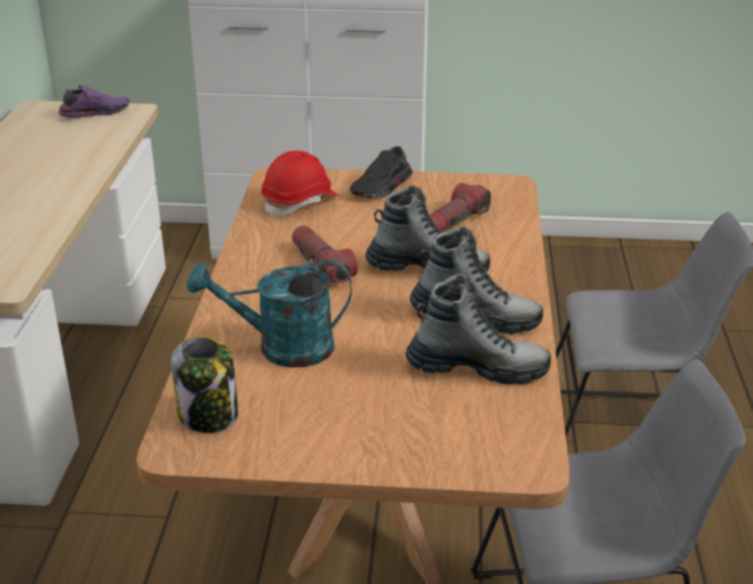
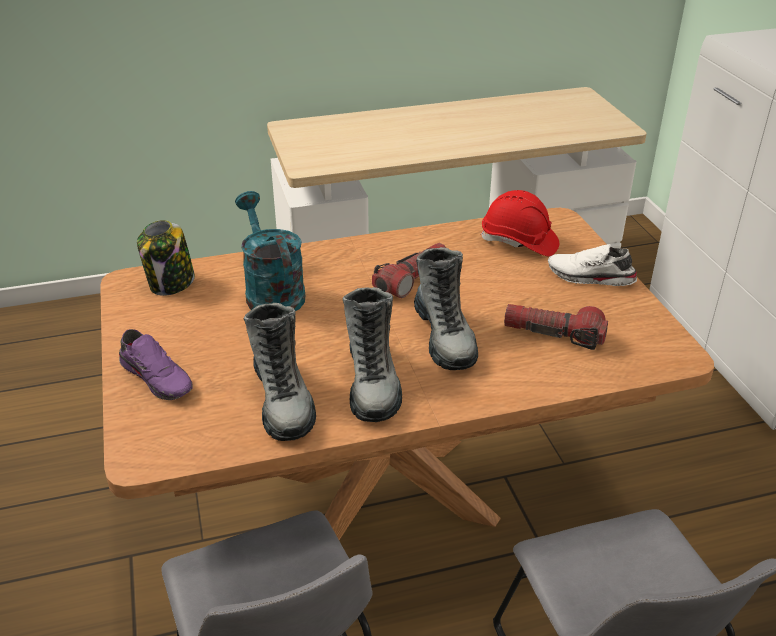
camera: 70 degrees right, 5 degrees up
purple shoe [58,85,129,119] -> purple shoe moved to [119,329,193,400]
black shoe [350,146,412,198] -> white shoe [548,244,637,286]

